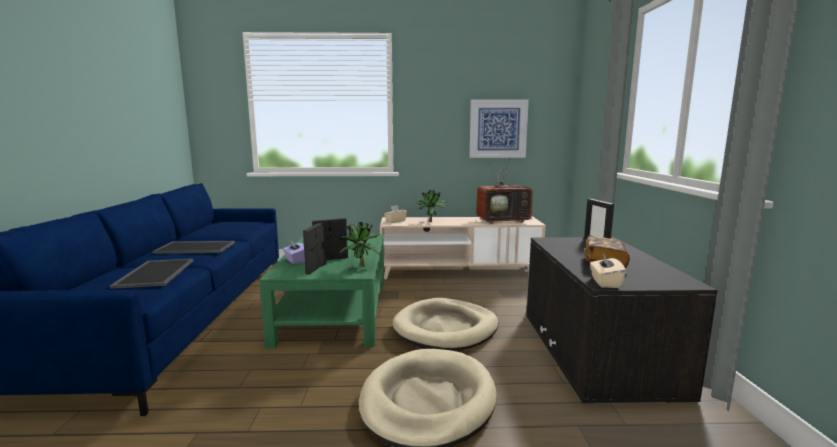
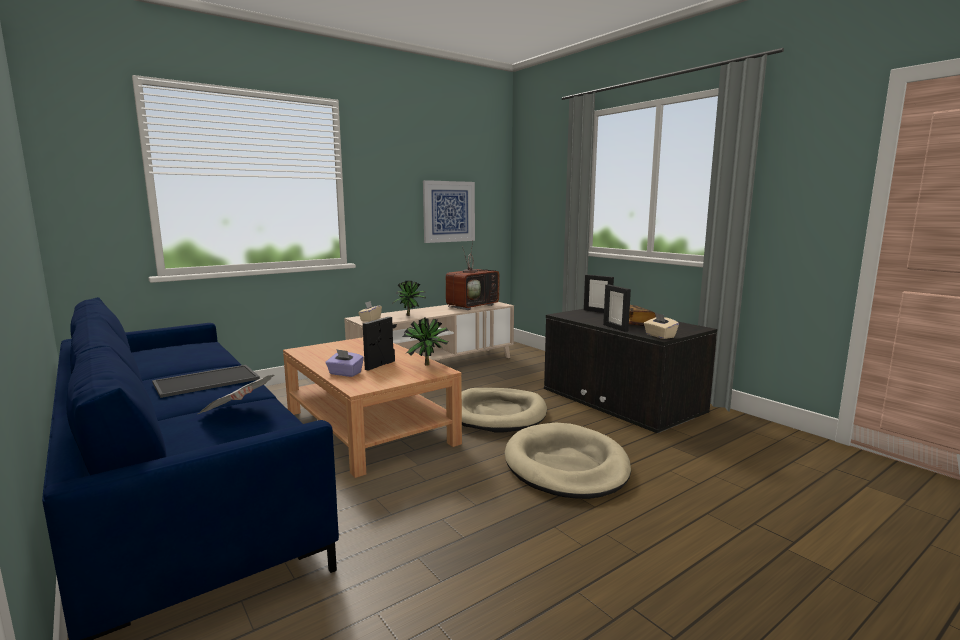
camera: 35 degrees left, 0 degrees up
tray [109,259,194,289] -> newspaper [198,375,275,414]
green coffee table [259,235,384,348] -> brown coffee table [283,337,462,478]
picture frame [303,223,327,274] -> picture frame moved to [603,285,631,332]

